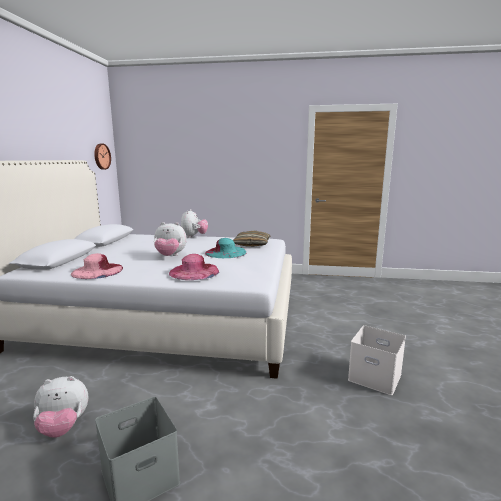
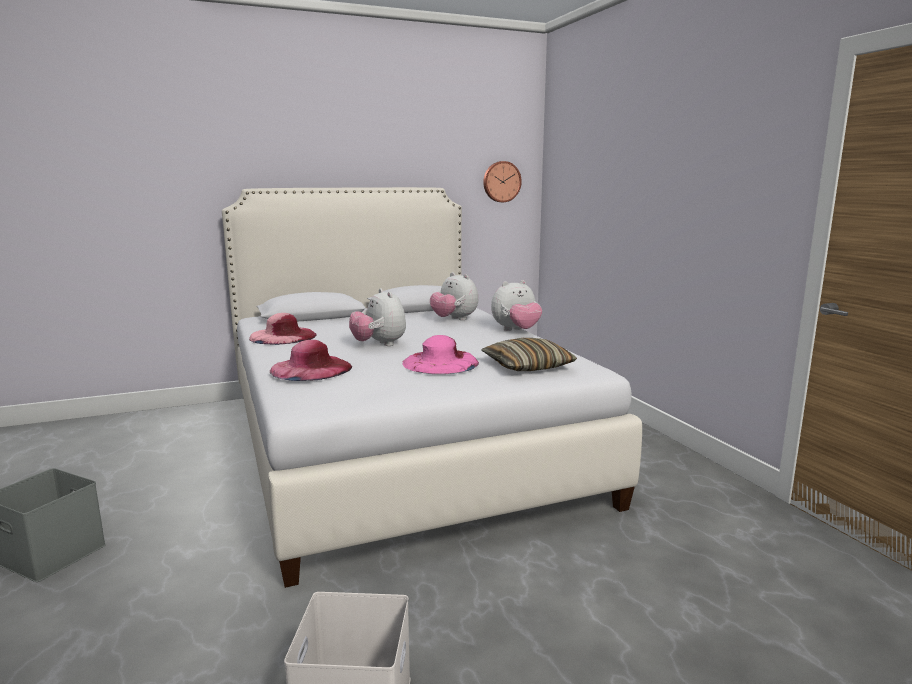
camera: 60 degrees right, 0 degrees up
plush toy [33,376,88,438] -> plush toy moved to [430,272,478,320]
turquoise hat [205,238,246,258] -> pink hat [402,335,479,374]

